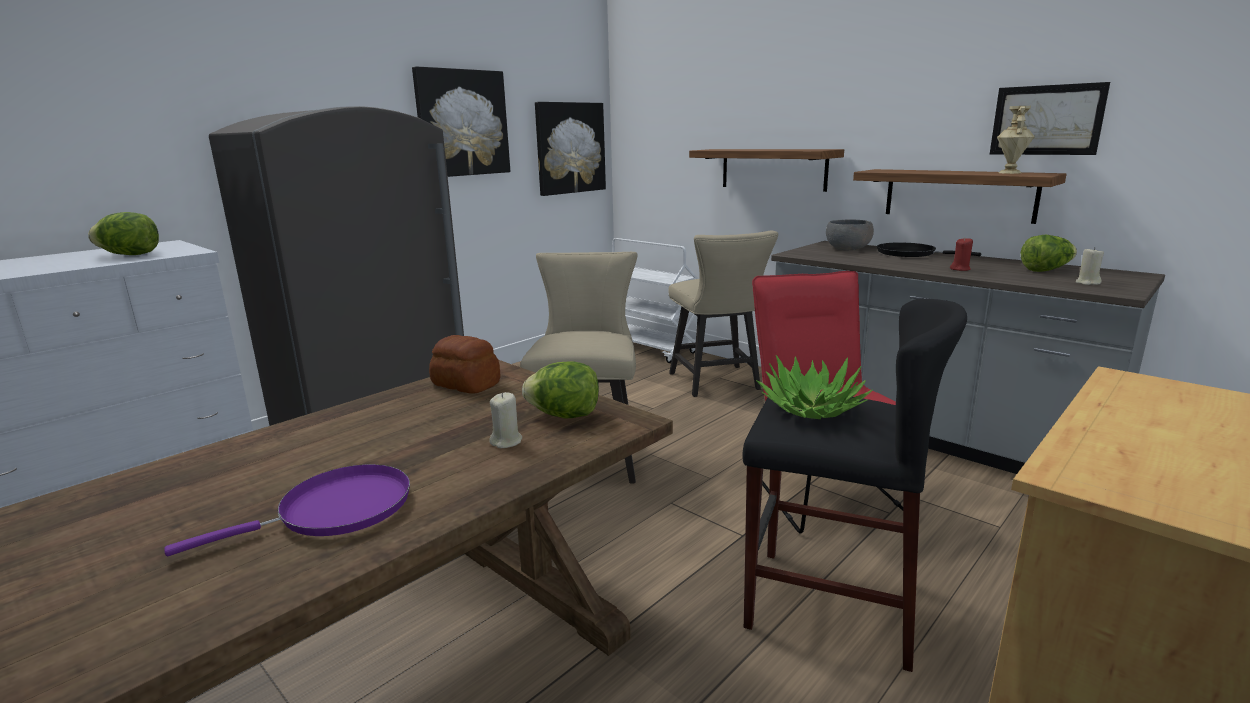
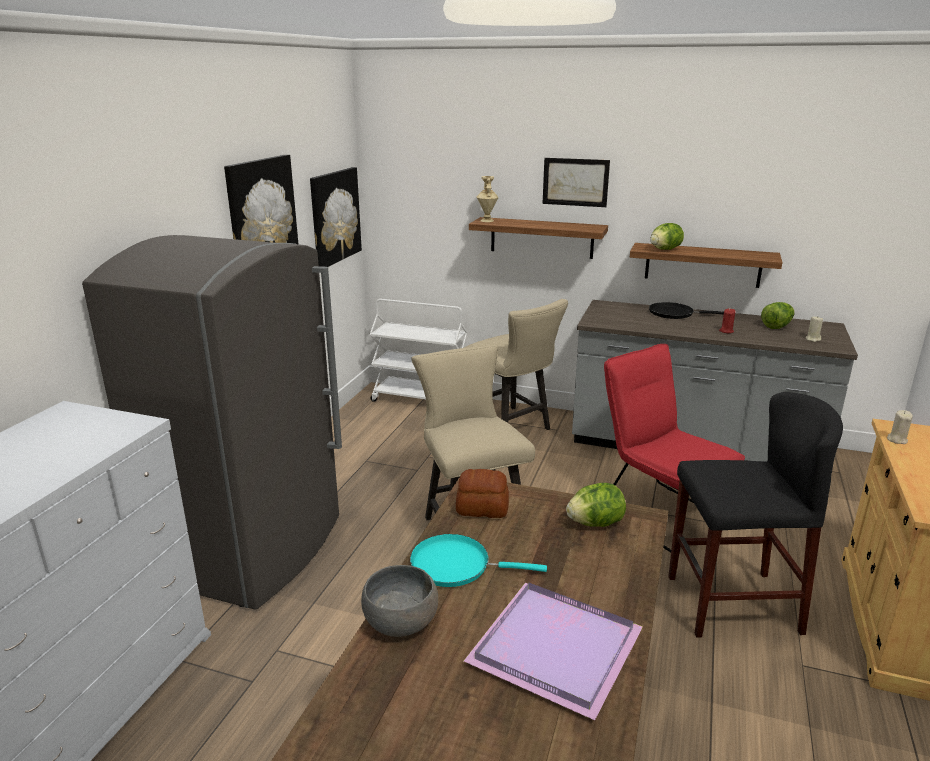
camera: 25 degrees left, 5 degrees up
lettuce [88,212,159,255] -> lettuce moved to [650,223,684,250]
purple frying pan [164,464,410,556] -> purple tray [464,583,643,720]
beige candle [489,392,522,448] -> beige candle moved to [887,410,913,444]
potted plant [756,355,873,419] -> none
grey bowl [826,220,874,250] -> grey bowl moved to [361,565,438,637]
picture [990,82,1110,155] -> picture moved to [542,158,610,207]
beige vase [997,106,1035,174] -> beige vase moved to [477,176,499,222]
none -> turquoise frying pan [410,534,547,587]

